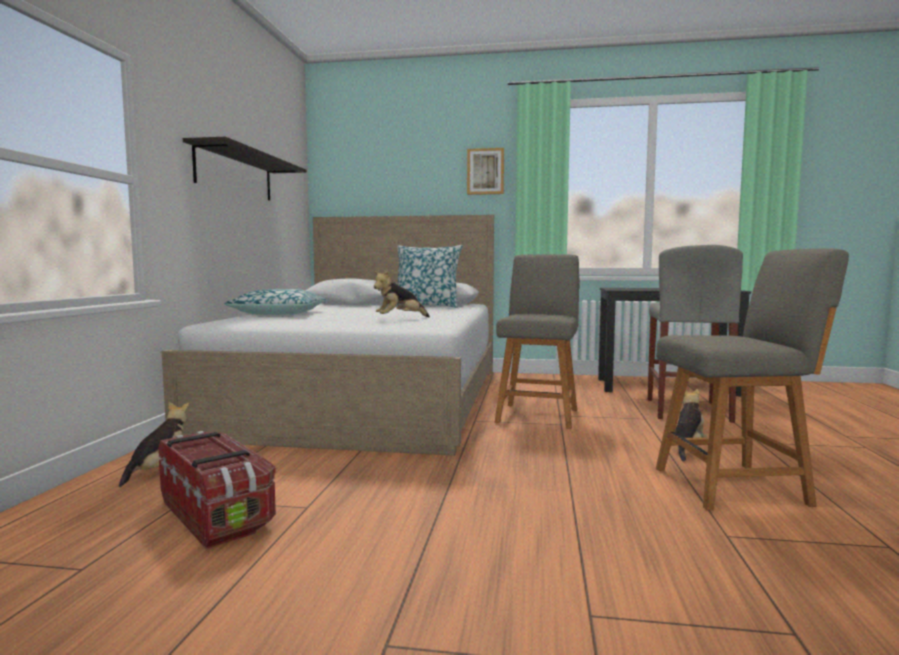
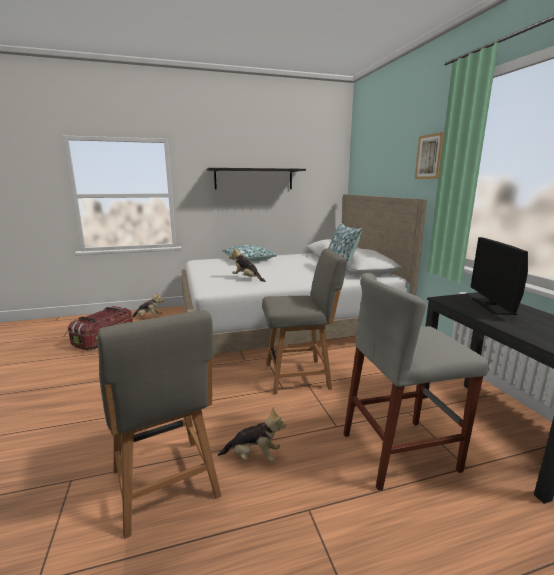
camera: 65 degrees right, 10 degrees up
none -> monitor [471,237,528,315]

